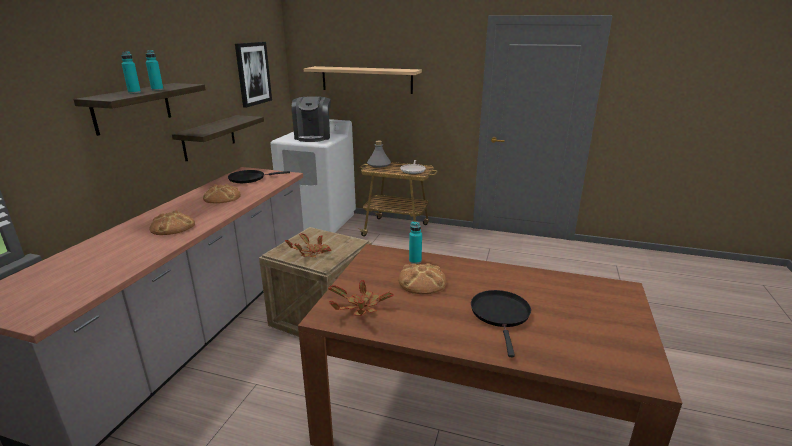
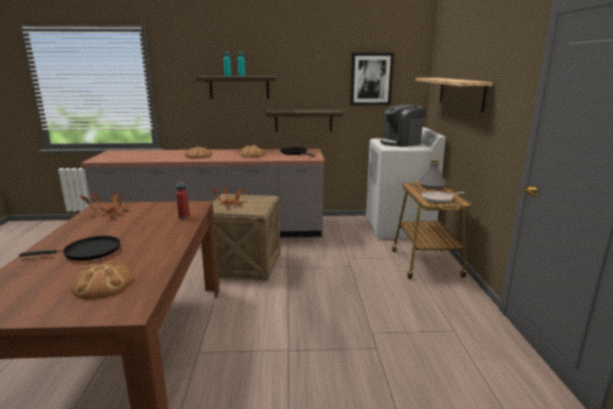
camera: 70 degrees right, 5 degrees down
bread [398,263,446,294] -> bread moved to [71,261,132,299]
turquoise bottle [409,221,422,264] -> red bottle [176,181,190,219]

